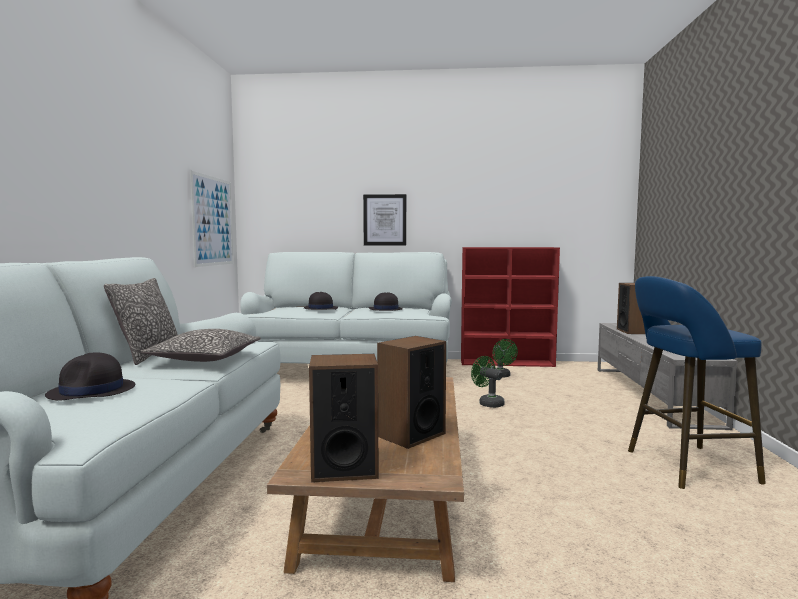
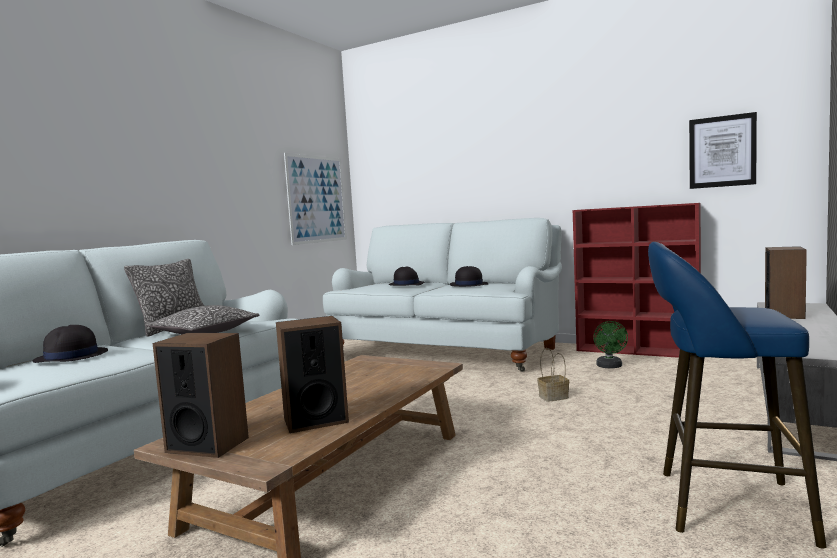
camera: 25 degrees right, 0 degrees up
picture [363,194,406,246] -> picture moved to [689,112,757,189]
green fan [471,356,505,408] -> basket [537,348,569,402]

